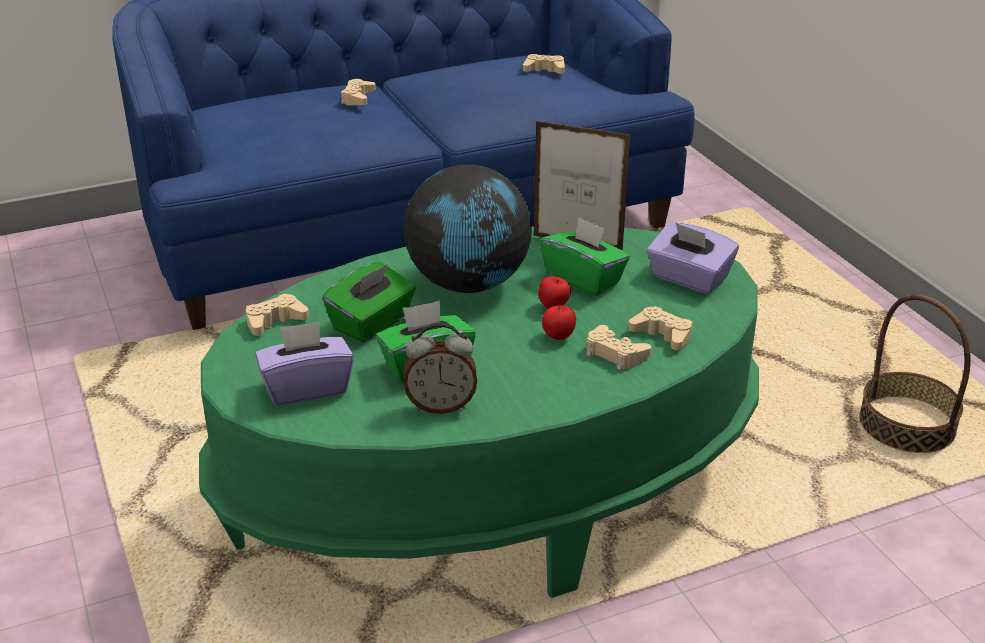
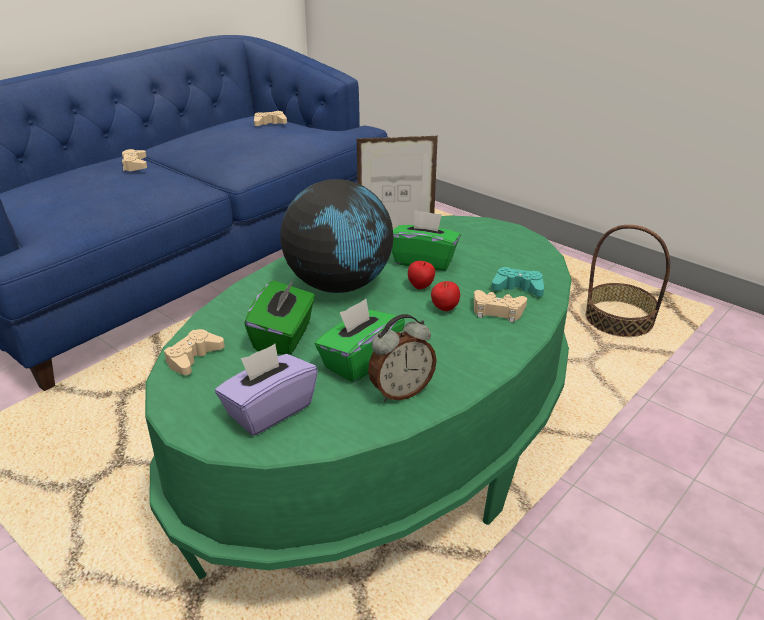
camera: 25 degrees left, 0 degrees up
beige game controller [628,306,692,350] -> turquoise game controller [492,267,544,297]
purple tissue box [647,223,739,294] -> none

